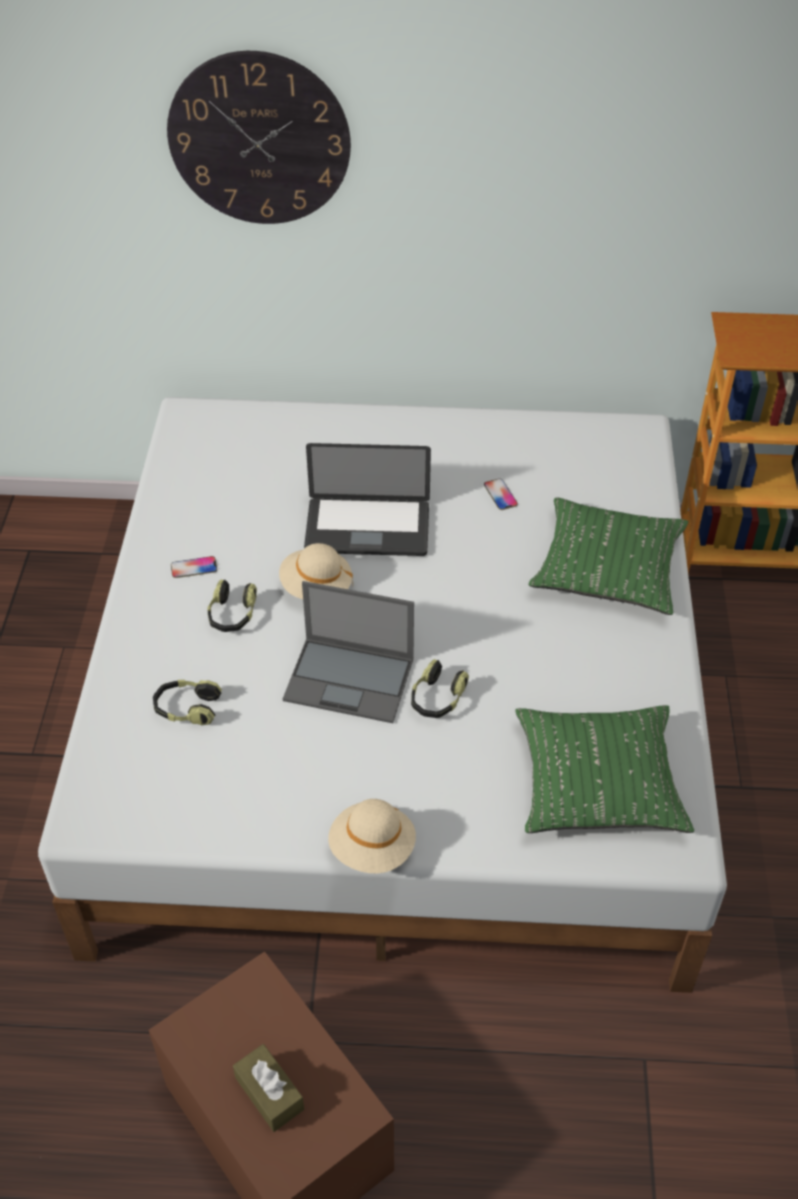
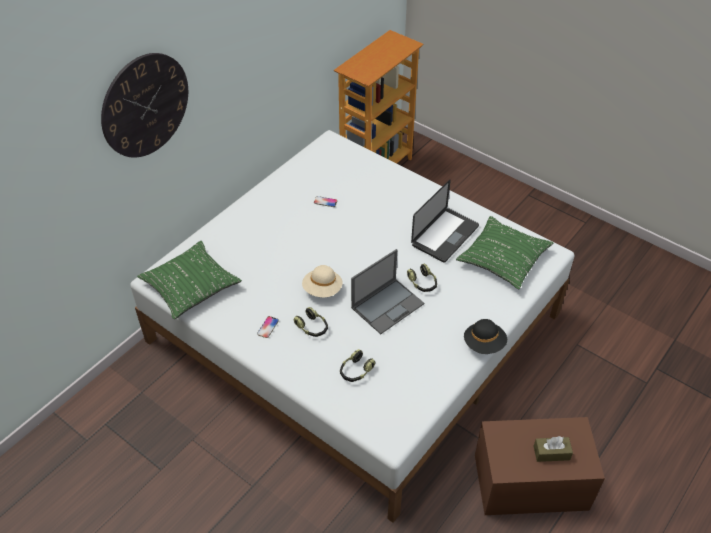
camera: 55 degrees left, 0 degrees up
laptop [304,443,431,556] -> laptop moved to [411,180,479,263]
beige hat [328,799,416,873] -> black hat [464,319,507,354]
green pillow [529,498,688,615] -> green pillow moved to [137,241,242,319]

